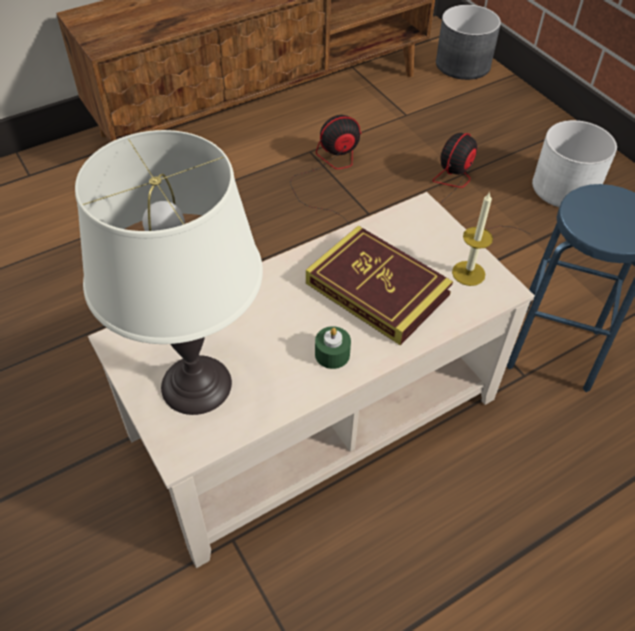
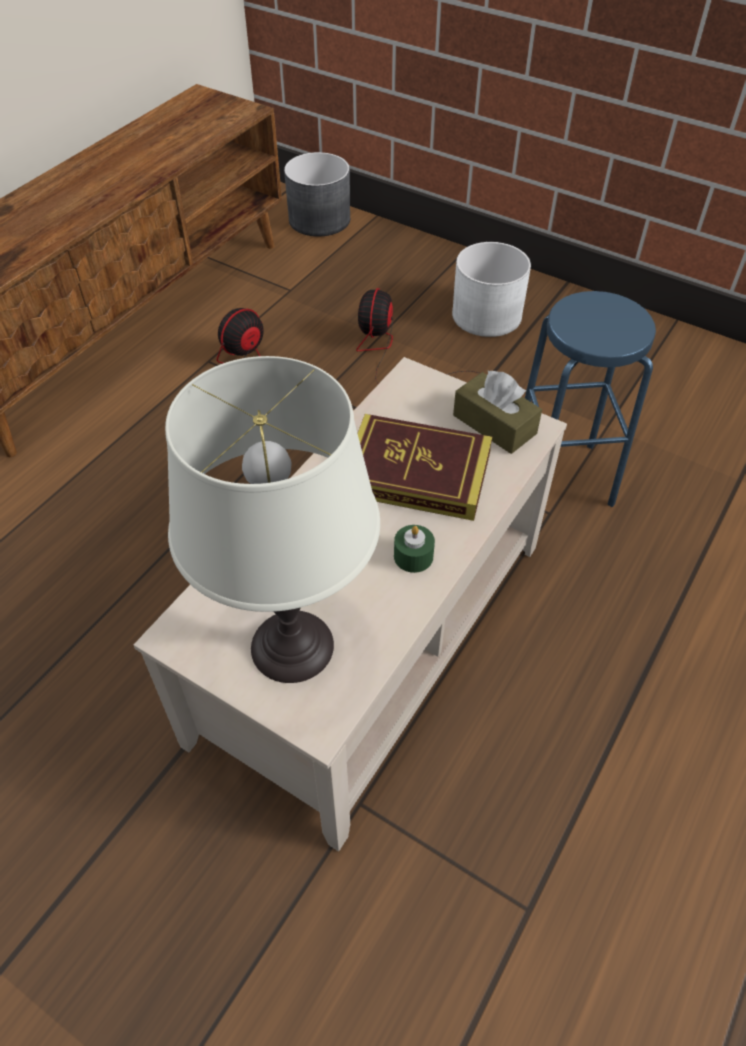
camera: 25 degrees left, 0 degrees up
candle [452,191,493,286] -> brown tissue box [453,370,542,454]

